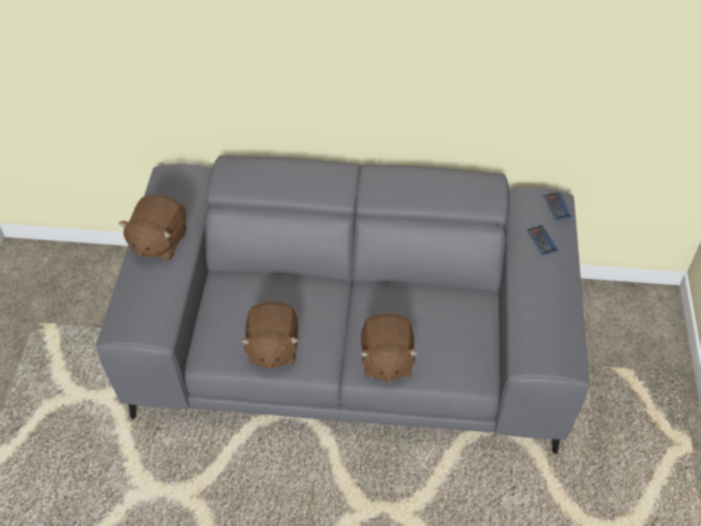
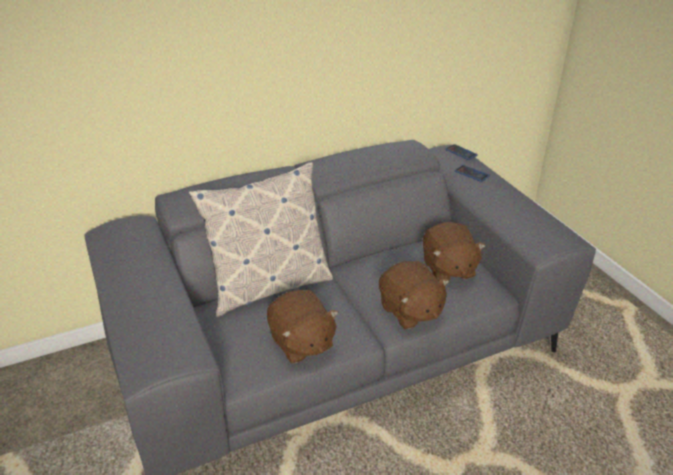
camera: 30 degrees left, 15 degrees down
brown plush toy [119,195,187,260] -> brown plush toy moved to [423,222,486,281]
none -> pillow [189,162,333,317]

